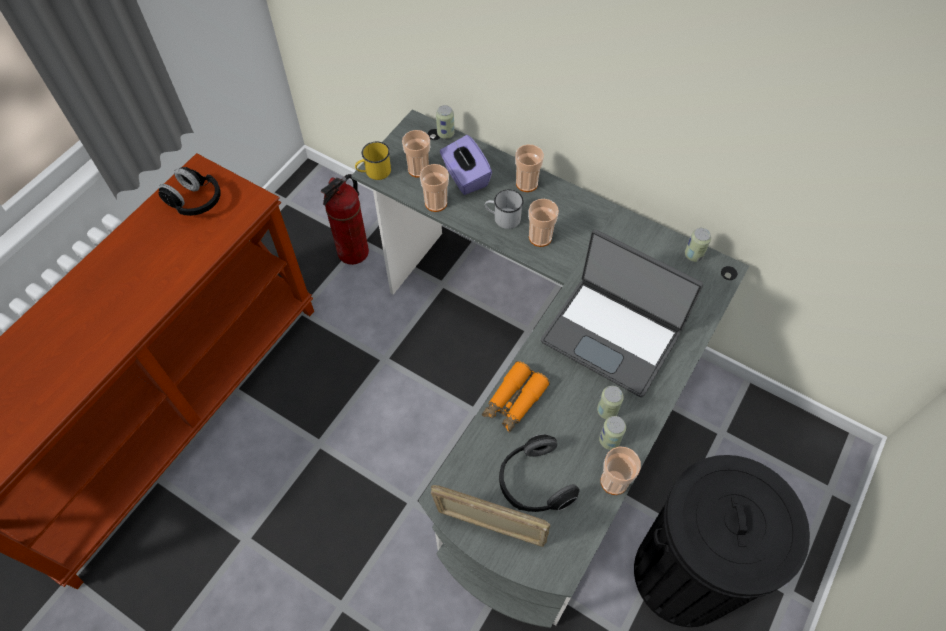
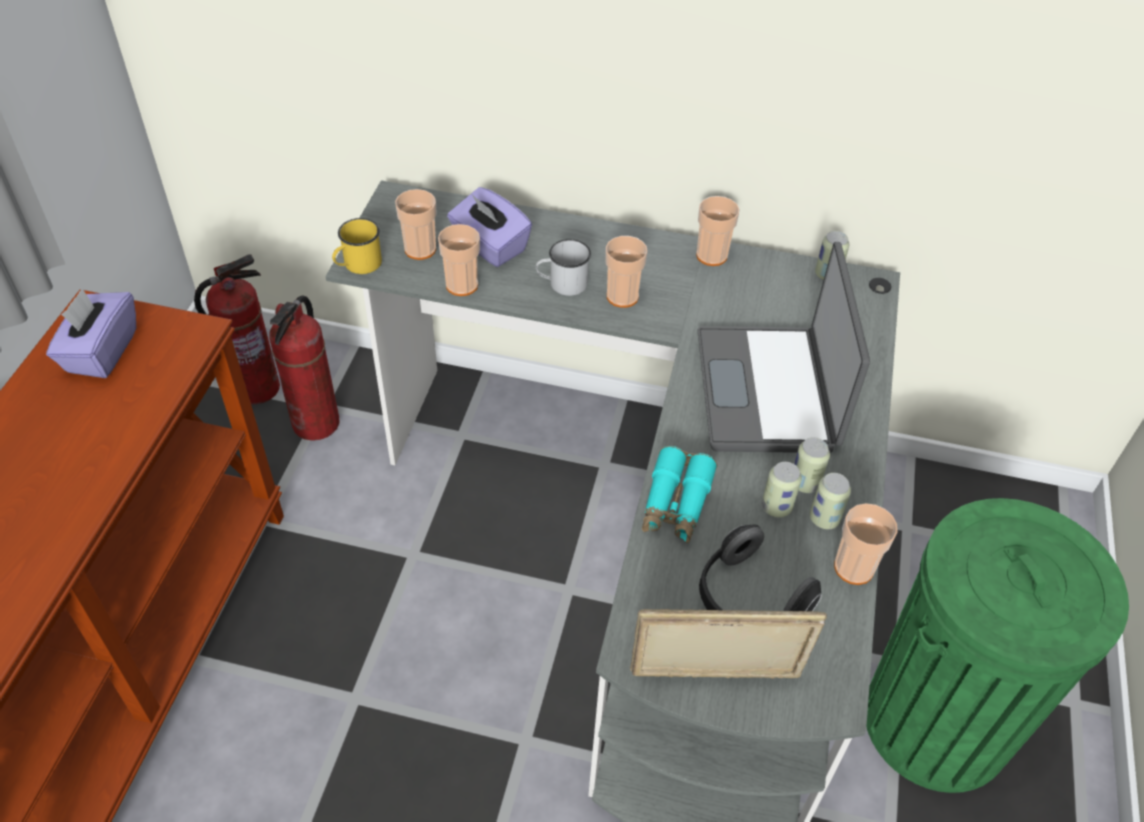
camera: 20 degrees left, 10 degrees down
black headphones [159,167,221,216] -> purple tissue box [46,288,136,378]
can [436,105,454,139] -> can moved to [762,462,802,518]
orange binoculars [482,361,550,433] -> turquoise binoculars [642,446,717,543]
cup [515,144,544,192] -> cup moved to [696,196,739,266]
laptop [541,229,703,397] -> laptop turned 75 degrees clockwise [698,242,870,453]
black trash can [634,455,810,627] -> green trash can [866,498,1129,793]
none -> fire extinguisher [194,254,280,404]

